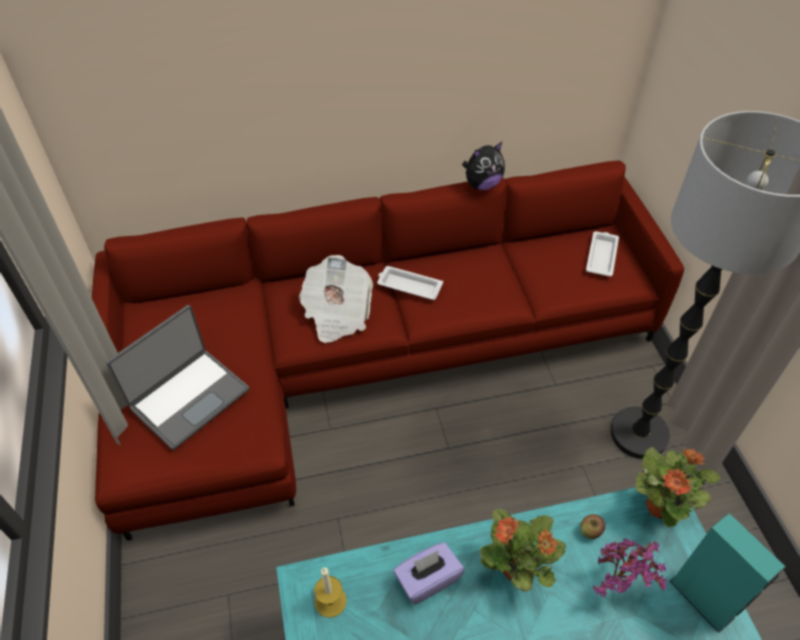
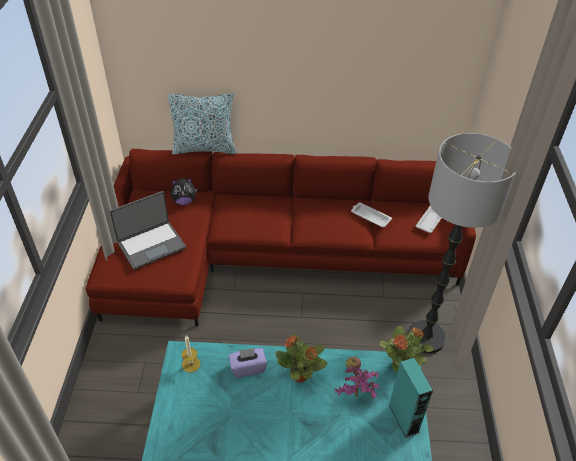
camera: 15 degrees right, 5 degrees down
newspaper [299,255,373,343] -> none
white tray [377,266,443,300] -> white tray moved to [351,202,392,228]
plush toy [462,142,505,190] -> plush toy moved to [171,178,198,205]
none -> pillow [168,93,236,155]

